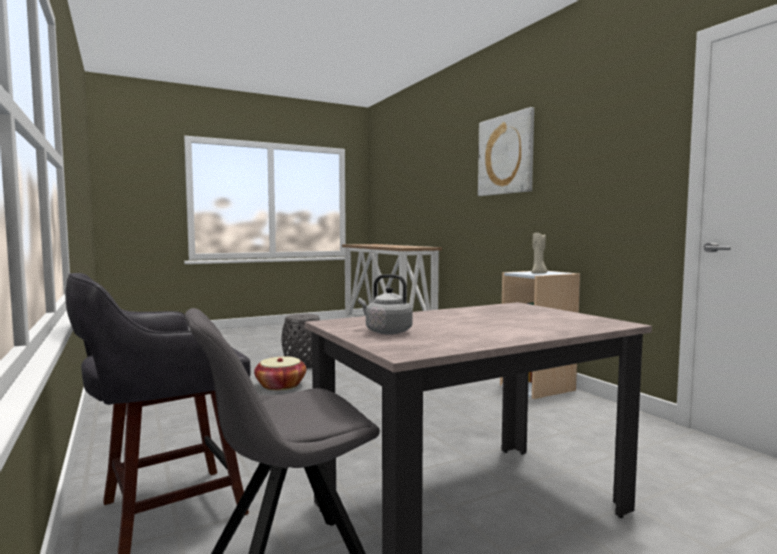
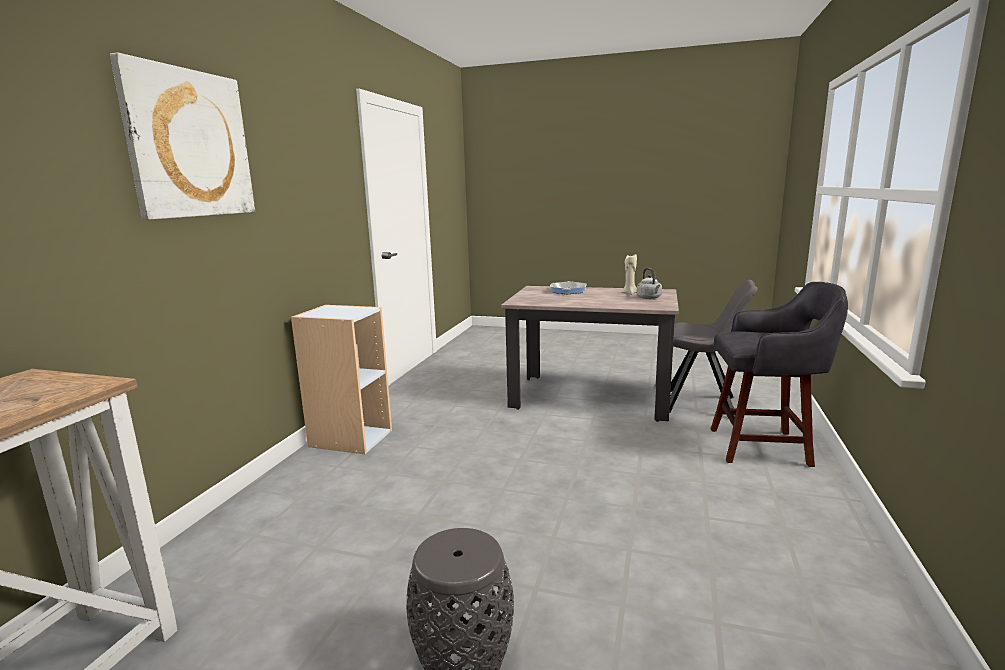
camera: 135 degrees left, 10 degrees up
basket [254,356,306,391] -> none
beige candle [531,233,547,273] -> beige candle moved to [620,254,637,295]
none -> frying pan [550,281,587,294]

